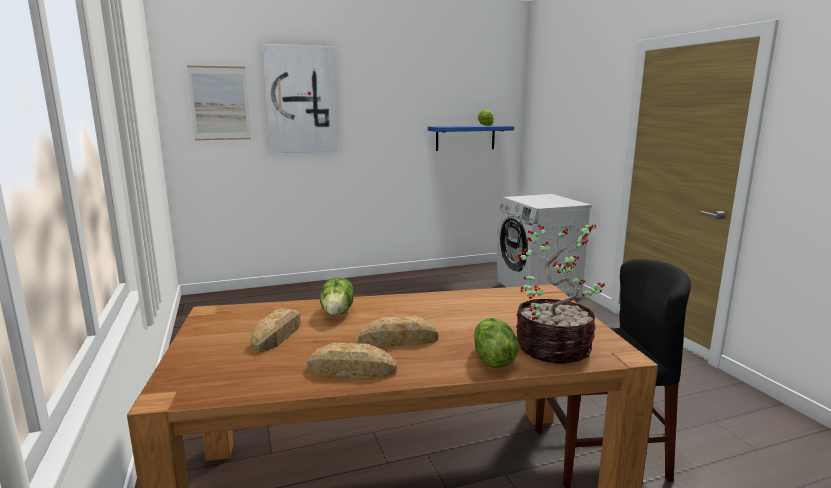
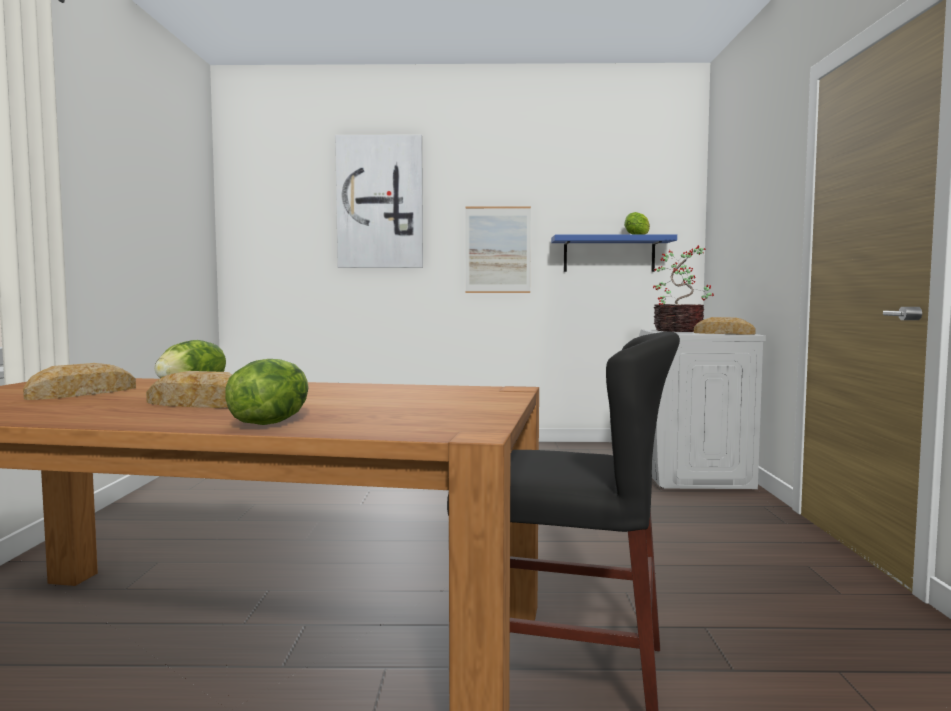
camera: 20 degrees right, 10 degrees down
picture [187,65,251,140] -> picture moved to [466,206,531,293]
bread [307,343,397,378] -> bread moved to [694,317,756,334]
potted plant [515,224,605,364] -> potted plant moved to [653,245,714,332]

